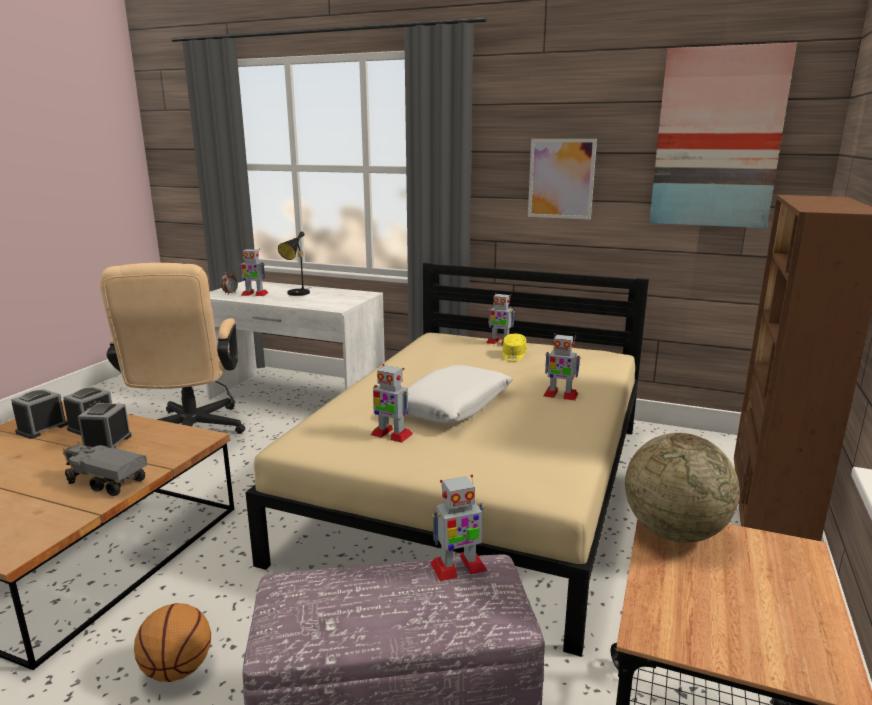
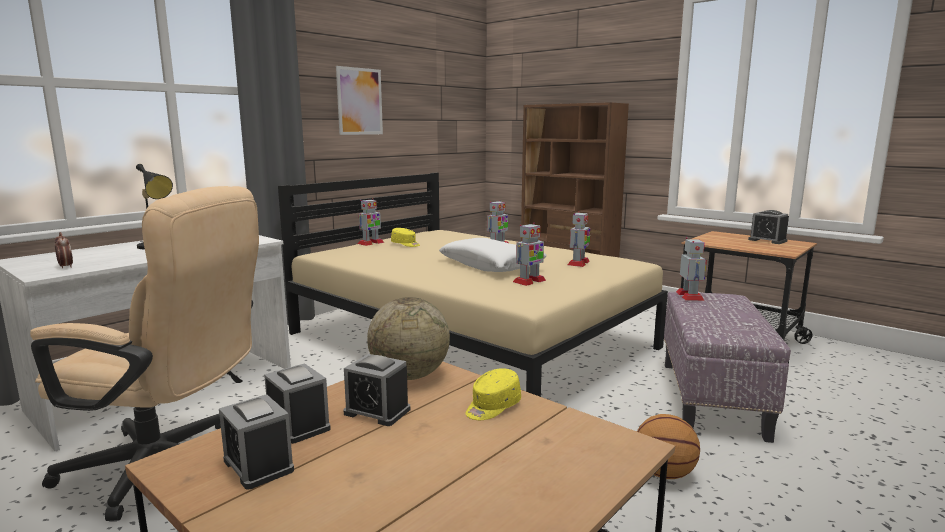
camera: 70 degrees left, 5 degrees down
toy truck [63,442,148,496] -> yellow cap [465,368,521,420]
toy robot [239,248,268,296] -> toy robot moved to [568,211,590,267]
globe [625,433,740,543] -> globe moved to [367,297,450,380]
picture [649,43,797,228] -> none
none -> alarm clock [748,210,789,244]

